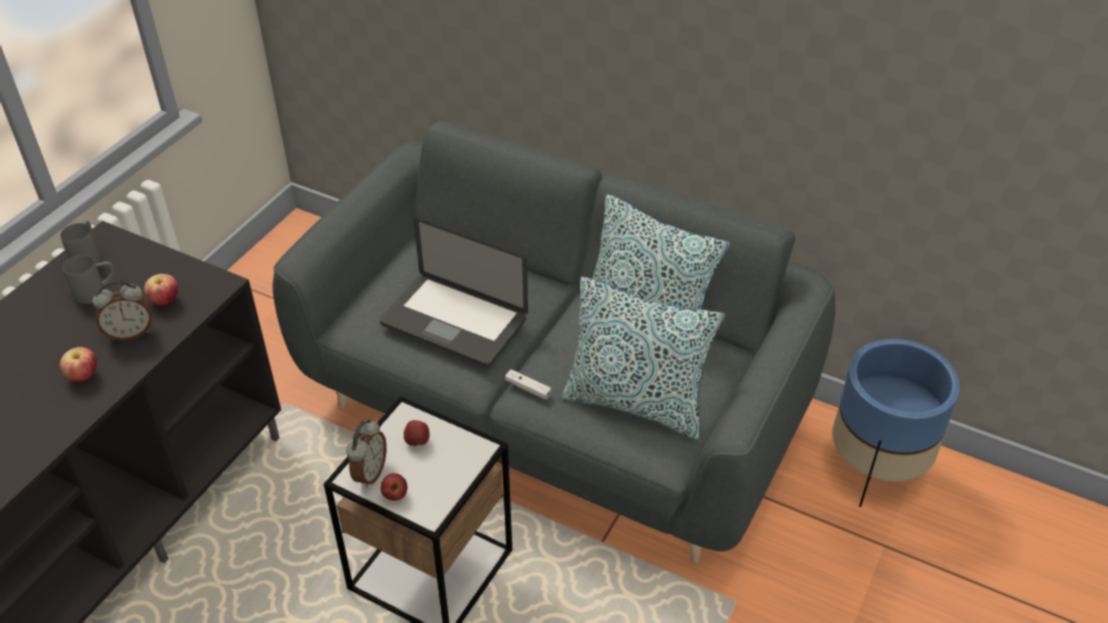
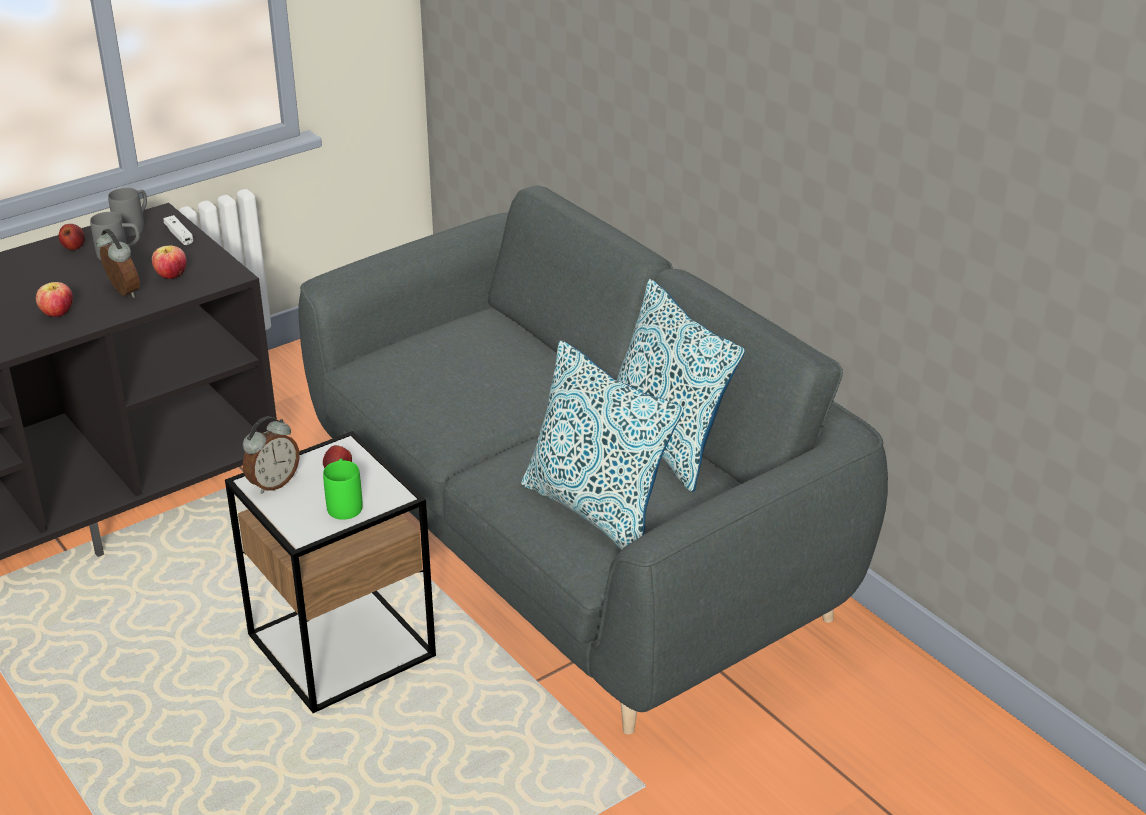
camera: 25 degrees right, 10 degrees down
alarm clock [92,280,152,341] -> alarm clock turned 135 degrees counterclockwise [96,229,140,298]
laptop [380,217,528,367] -> none
apple [380,473,407,501] -> apple moved to [59,224,85,250]
white game controller [505,369,551,400] -> white game controller moved to [163,215,193,245]
blue planter [832,339,960,507] -> none
none -> green mug [323,459,363,520]

